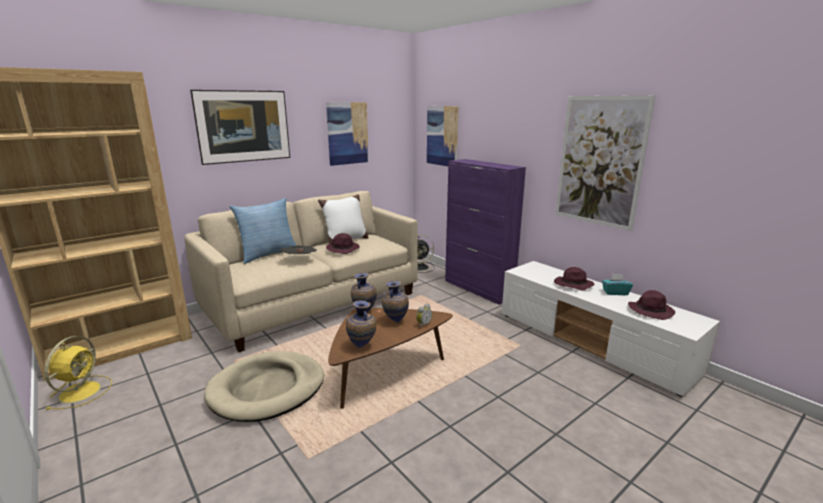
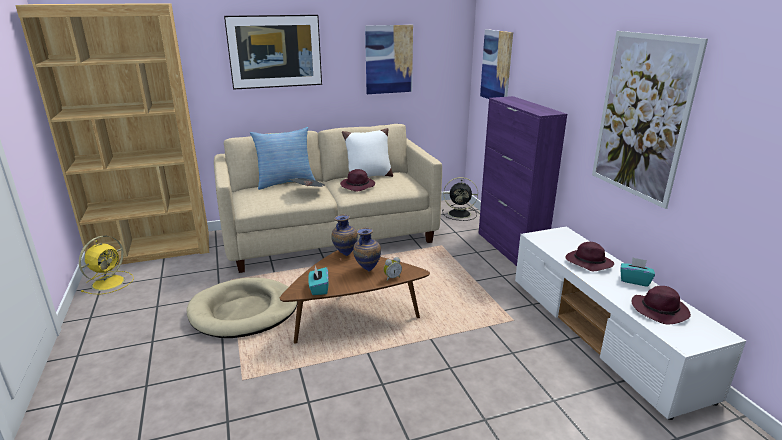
camera: 20 degrees right, 5 degrees up
vase [346,301,376,348] -> turquoise tissue box [308,266,329,295]

